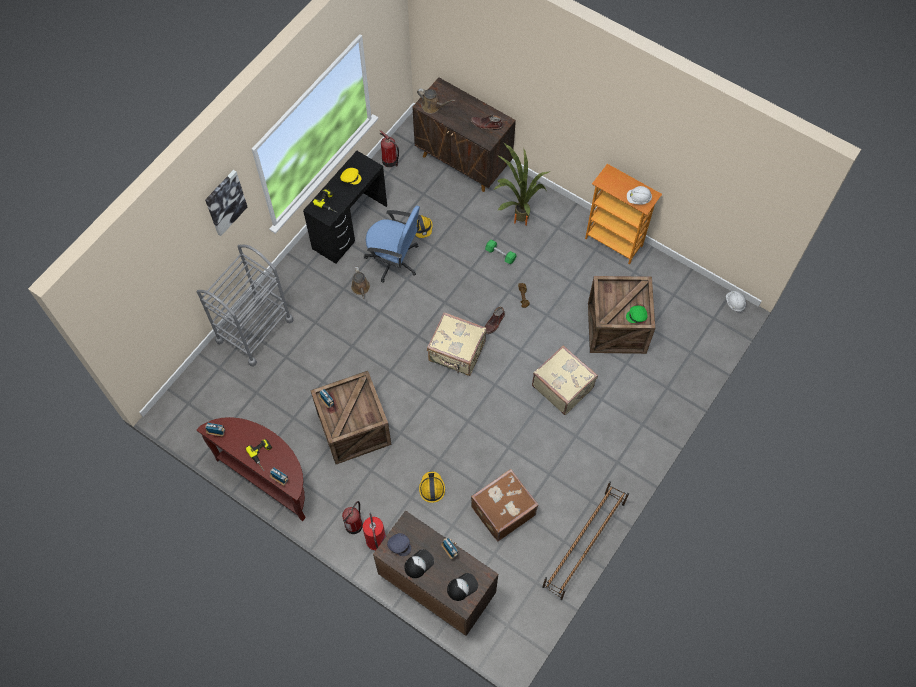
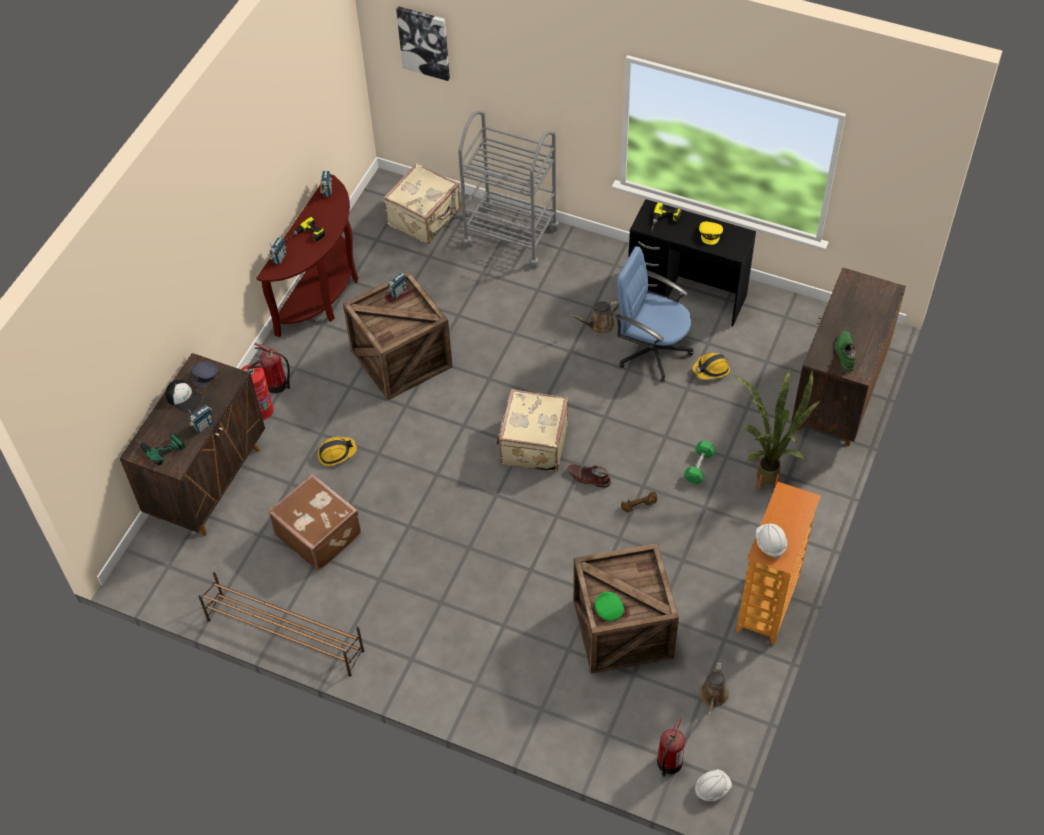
camera: 80 degrees right, 10 degrees down
picture [205,170,247,236] -> picture moved to [396,6,450,81]
blue office chair [364,206,421,283] -> blue office chair turned 105 degrees clockwise [616,246,694,382]
fire extinguisher [380,130,399,167] -> fire extinguisher moved to [657,717,685,777]
brown watering can [417,88,455,114] -> brown watering can moved to [699,662,729,716]
cap [447,573,478,601] -> power drill [140,434,185,465]
brown boot [471,115,503,130] -> green boot [836,331,856,372]
beige suitcase [532,345,598,415] -> beige suitcase moved to [383,163,460,244]

